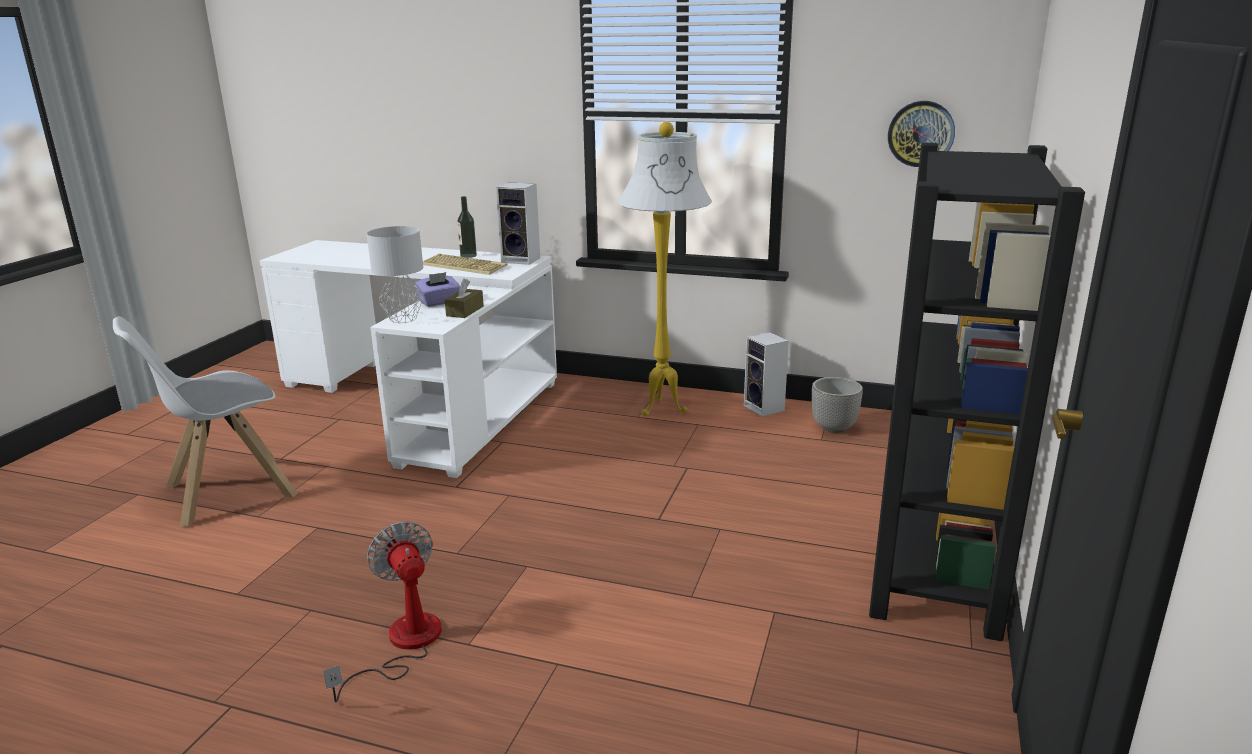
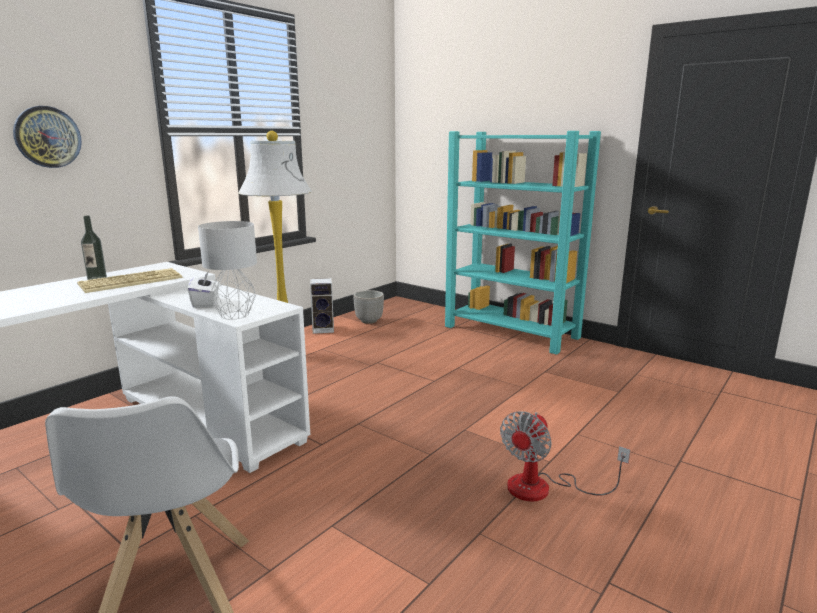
camera: 70 degrees left, 5 degrees down
fan [323,521,442,702] -> fan turned 45 degrees counterclockwise [500,411,630,501]
purple tissue box [414,272,460,307] -> white tissue box [188,271,220,308]
brown tissue box [445,279,484,318] -> none
speaker [496,182,540,265] -> none
black bookcase [869,143,1085,641] -> turquoise bookcase [445,131,601,355]
wall clock [888,101,955,167] -> wall clock moved to [13,106,82,168]

